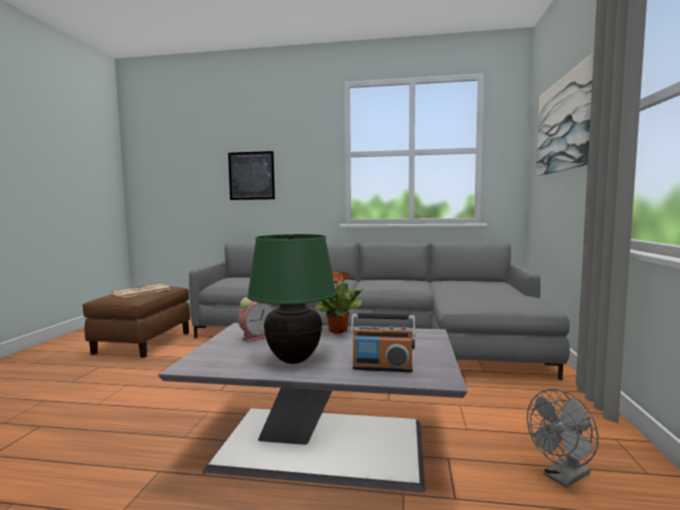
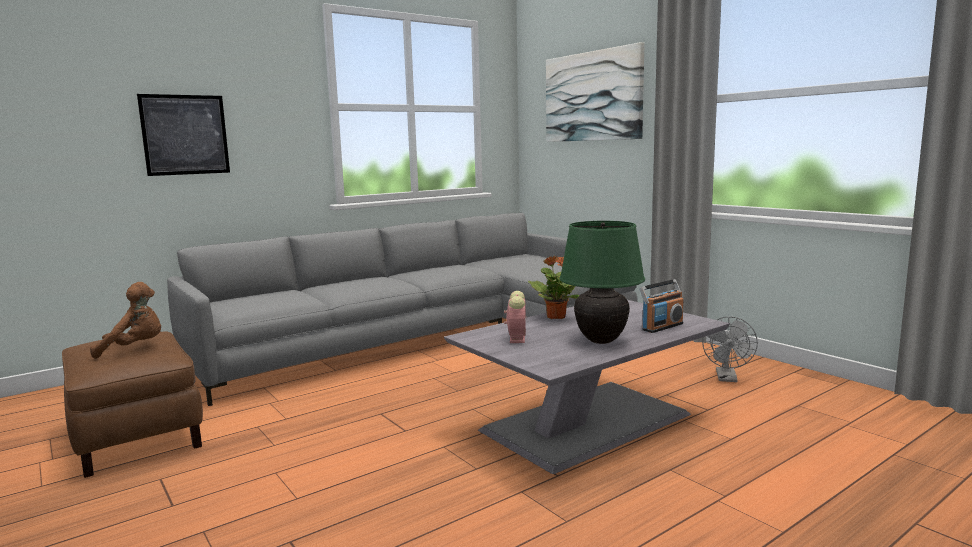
camera: 45 degrees left, 5 degrees up
newspaper [111,284,170,298] -> brown plush toy [90,282,161,359]

